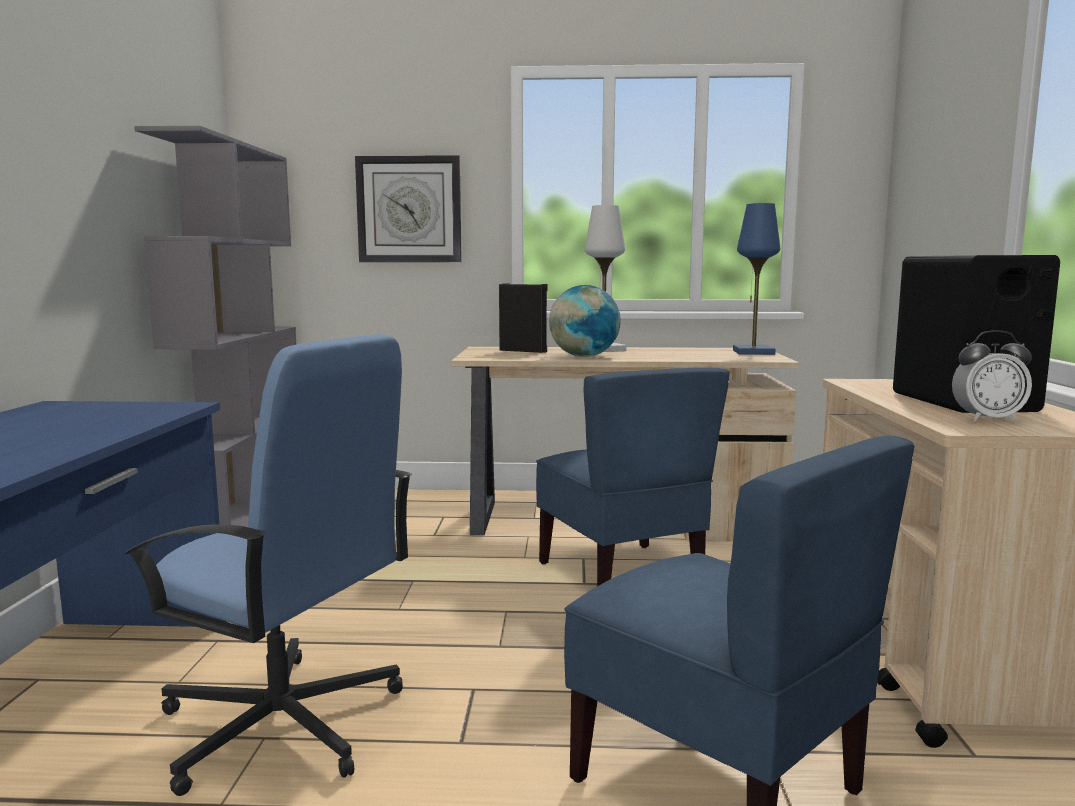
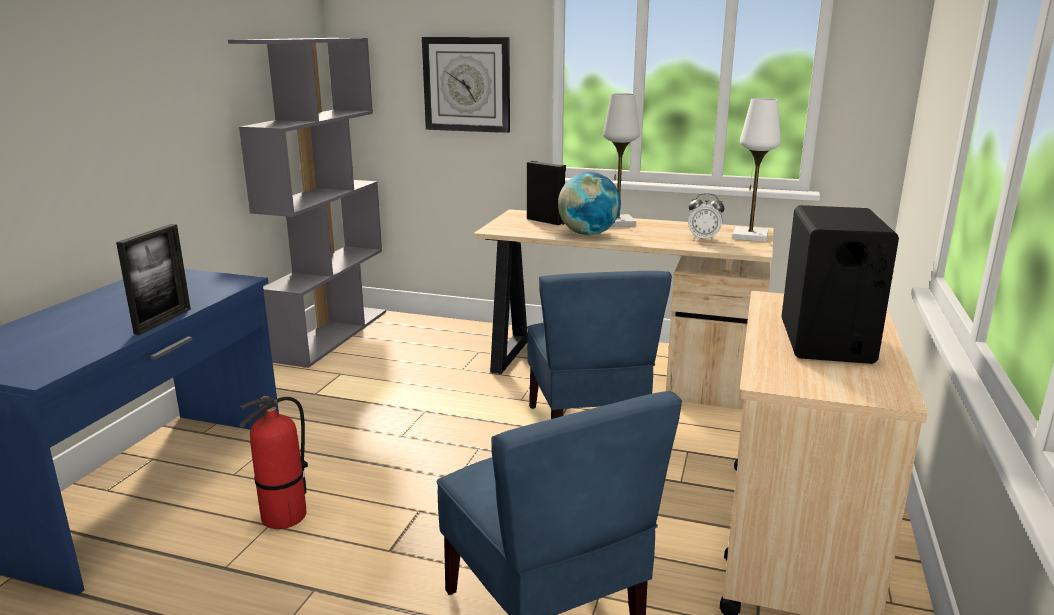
camera: 15 degrees right, 10 degrees up
blue office chair [124,334,413,796] -> fire extinguisher [240,396,308,529]
blue table lamp [733,203,780,355] -> white table lamp [732,98,781,242]
alarm clock [952,330,1032,422] -> alarm clock moved to [688,193,725,241]
none -> picture frame [116,224,191,335]

